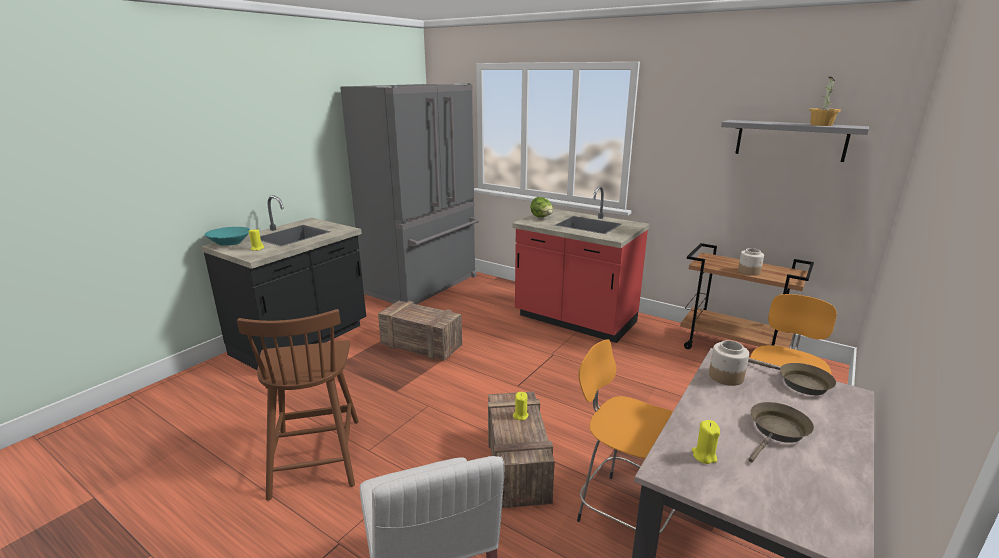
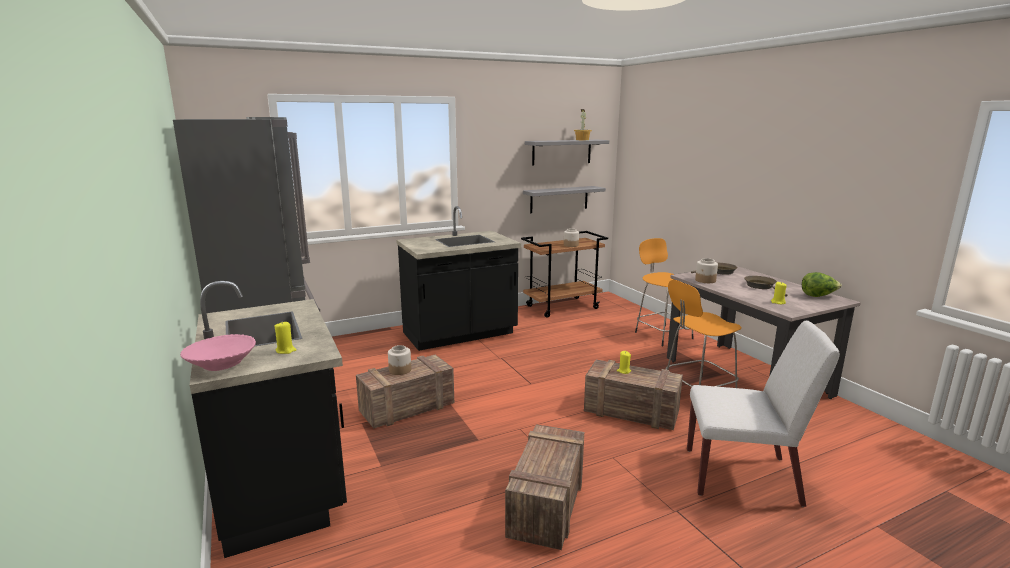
camera: 60 degrees left, 5 degrees down
turquoise bowl [204,227,250,246] -> pink bowl [180,334,256,371]
brown chair [237,309,359,500] -> crate [505,424,584,550]
red counter [512,186,650,343] -> black counter [396,206,521,351]
lettuce [530,197,553,217] -> lettuce moved to [802,272,842,297]
none -> jar [388,345,411,375]
none -> grey shelf [523,186,606,213]

